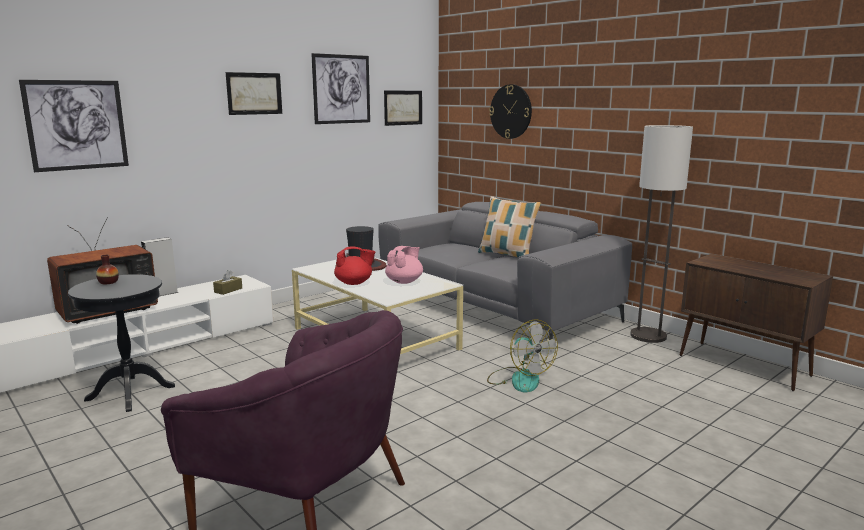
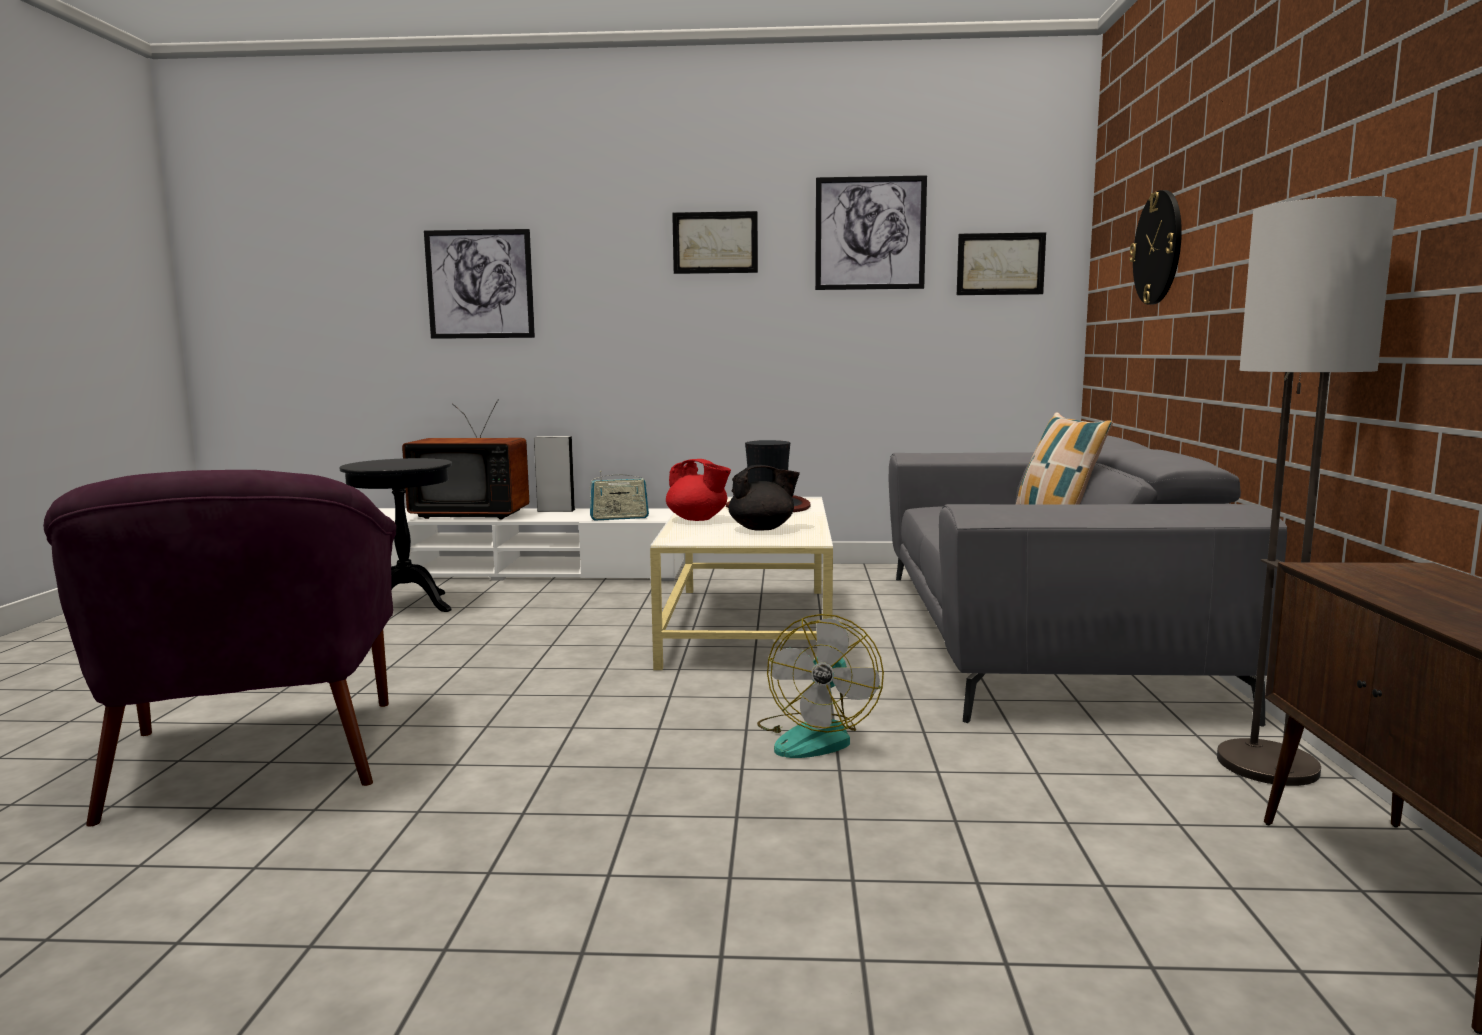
camera: 45 degrees right, 5 degrees down
vase [96,255,119,284] -> none
brown tissue box [213,270,242,295] -> radio [590,471,649,521]
pink teapot [385,246,423,284] -> black teapot [729,465,800,531]

